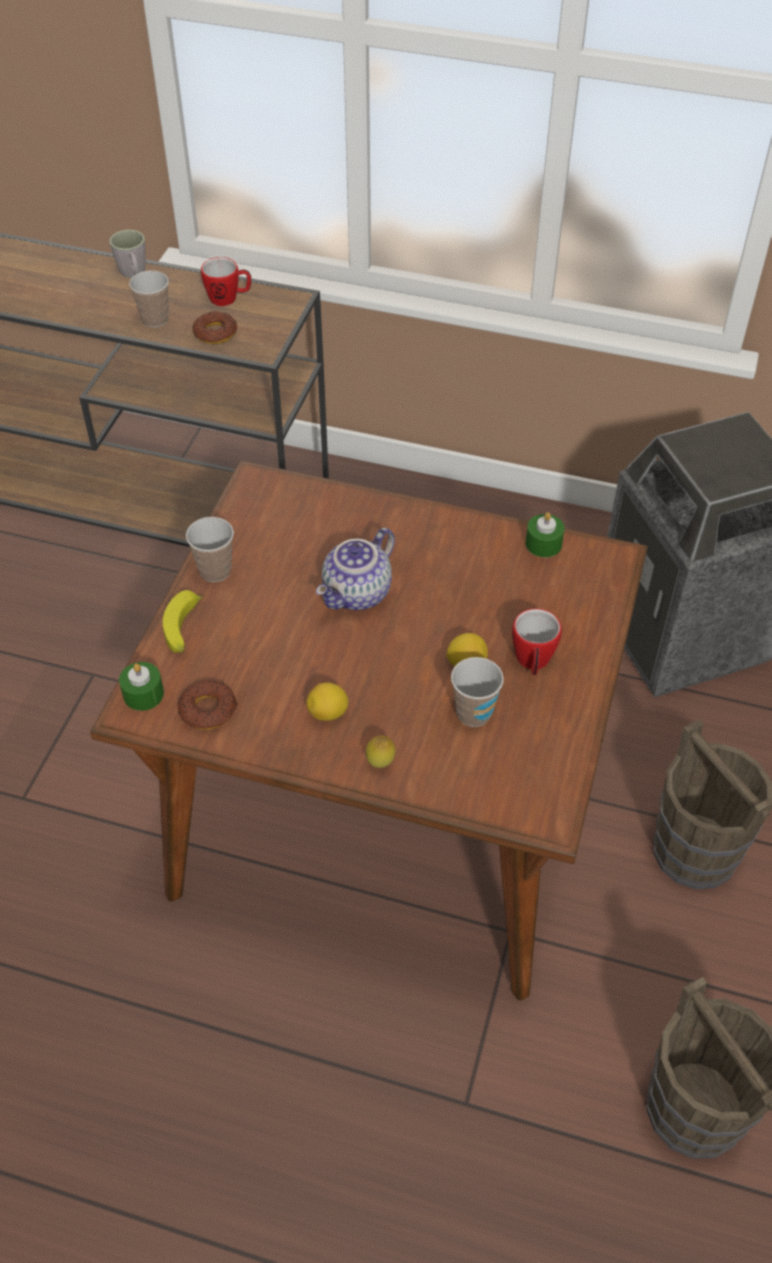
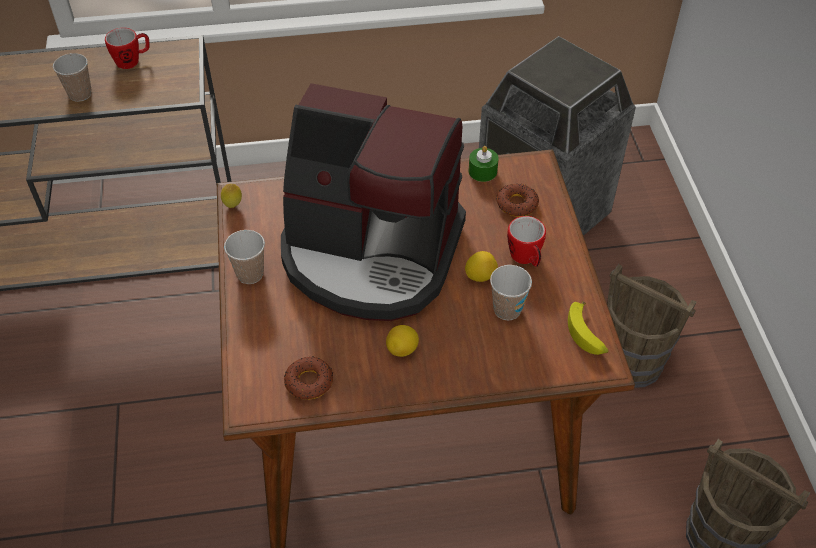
camera: 25 degrees left, 0 degrees up
grey mug [110,230,146,278] -> none
green candle [119,662,164,711] -> none
banana [163,590,204,653] -> banana moved to [568,302,608,355]
donut [192,311,237,344] -> donut moved to [496,183,539,217]
teapot [316,528,395,610] -> coffee machine [281,83,466,321]
lemon [366,735,396,768] -> lemon moved to [221,184,242,208]

